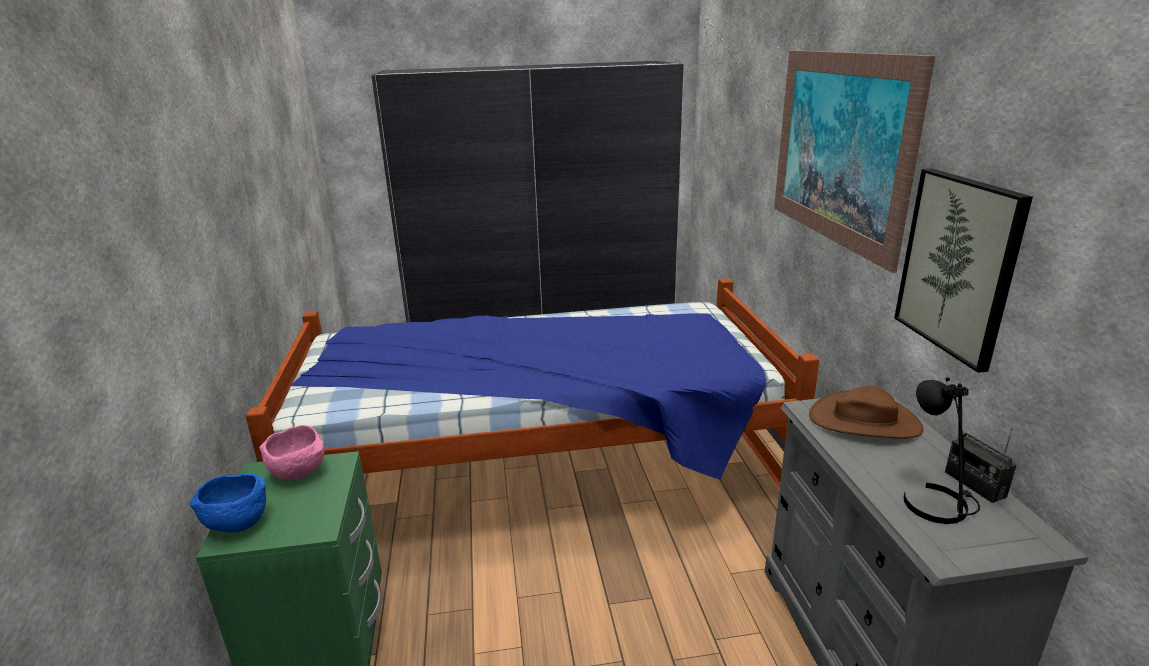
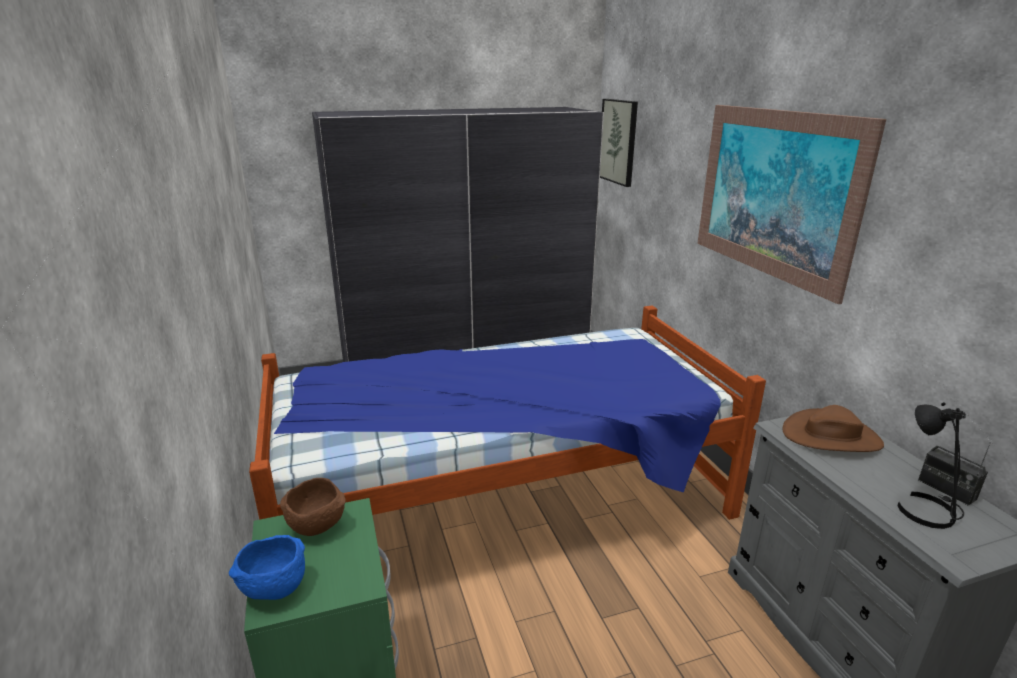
camera: 10 degrees left, 0 degrees up
pink bowl [260,425,324,480] -> brown bowl [280,478,346,536]
picture [894,168,1033,373] -> picture moved to [600,99,638,187]

